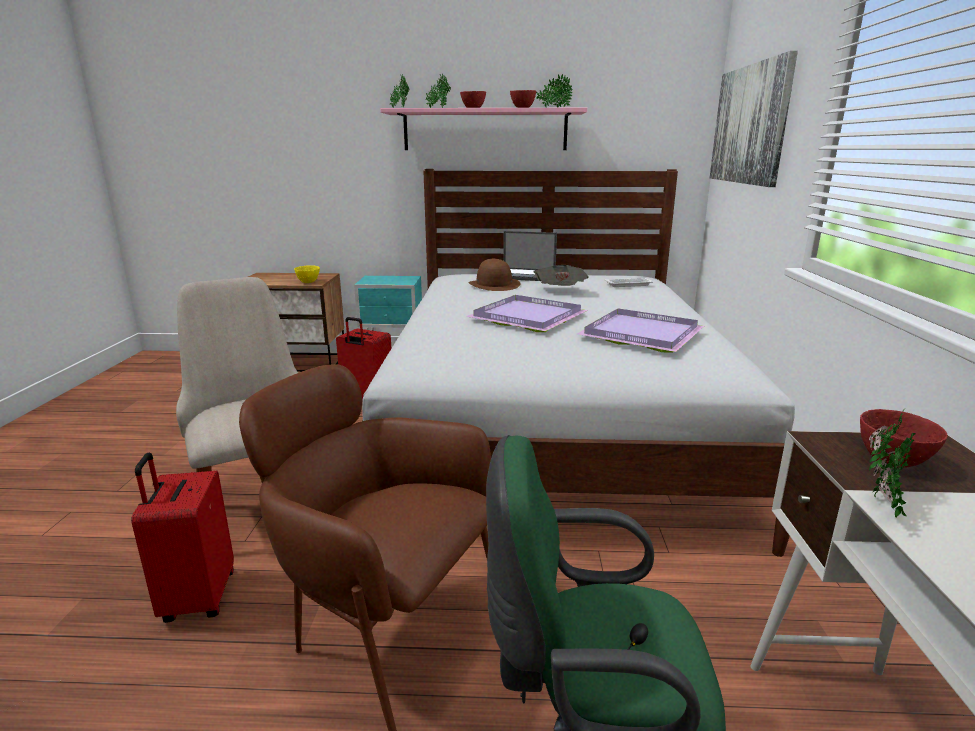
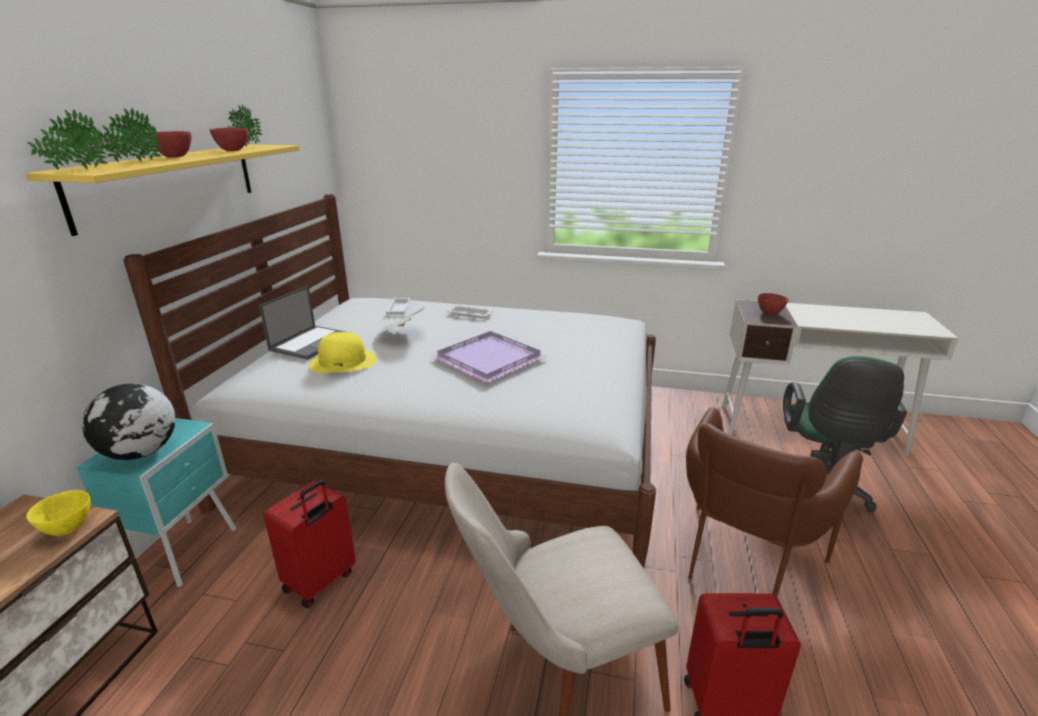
camera: 80 degrees left, 5 degrees up
pink shelf [380,108,587,150] -> yellow shelf [25,144,299,236]
brown hat [468,259,520,291] -> yellow hat [309,332,376,373]
purple tray [577,308,704,352] -> none
picture [710,51,798,187] -> none
potted plant [869,409,915,518] -> none
none -> globe [82,384,176,460]
none -> white tray [447,305,492,319]

